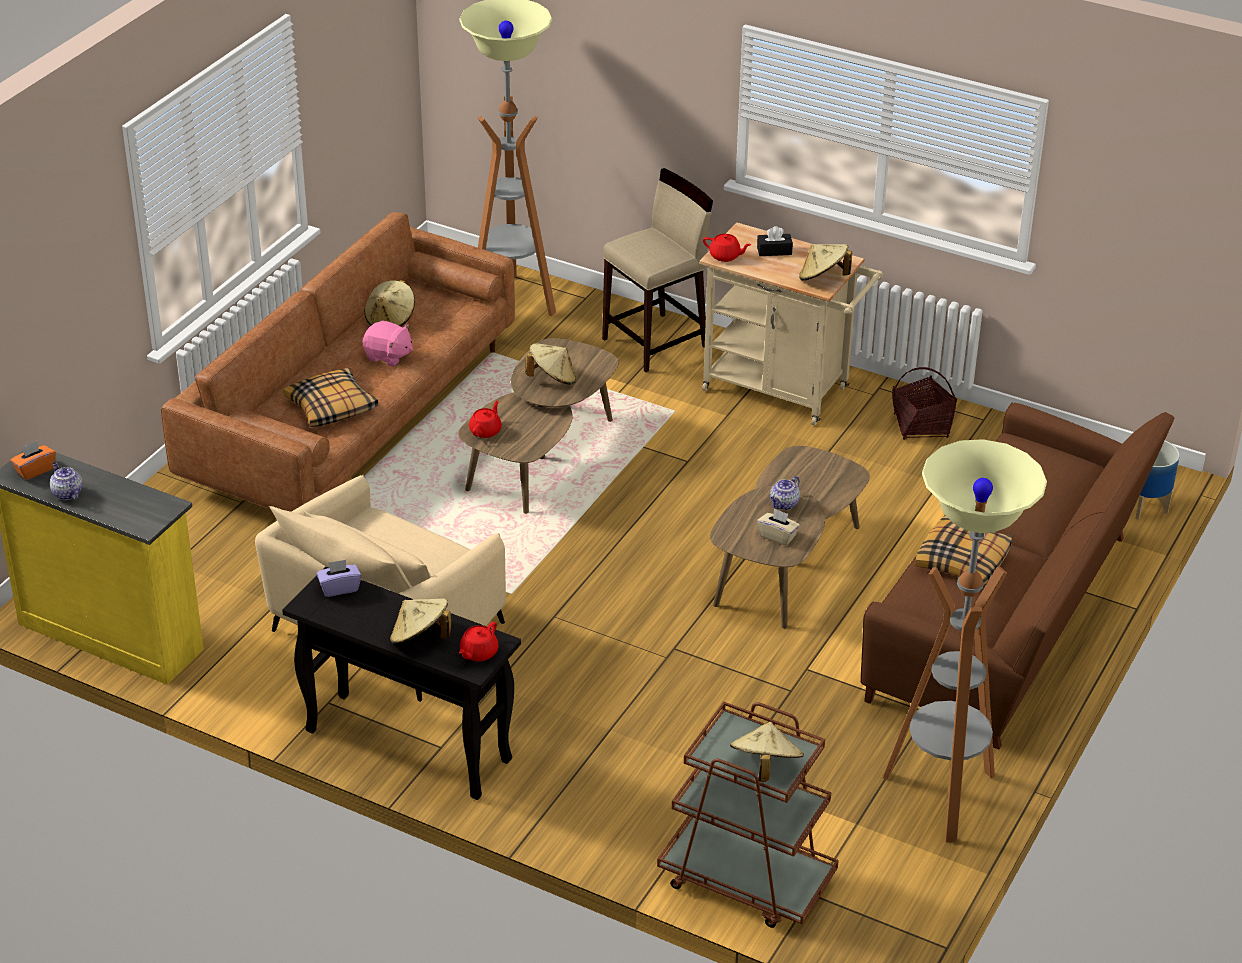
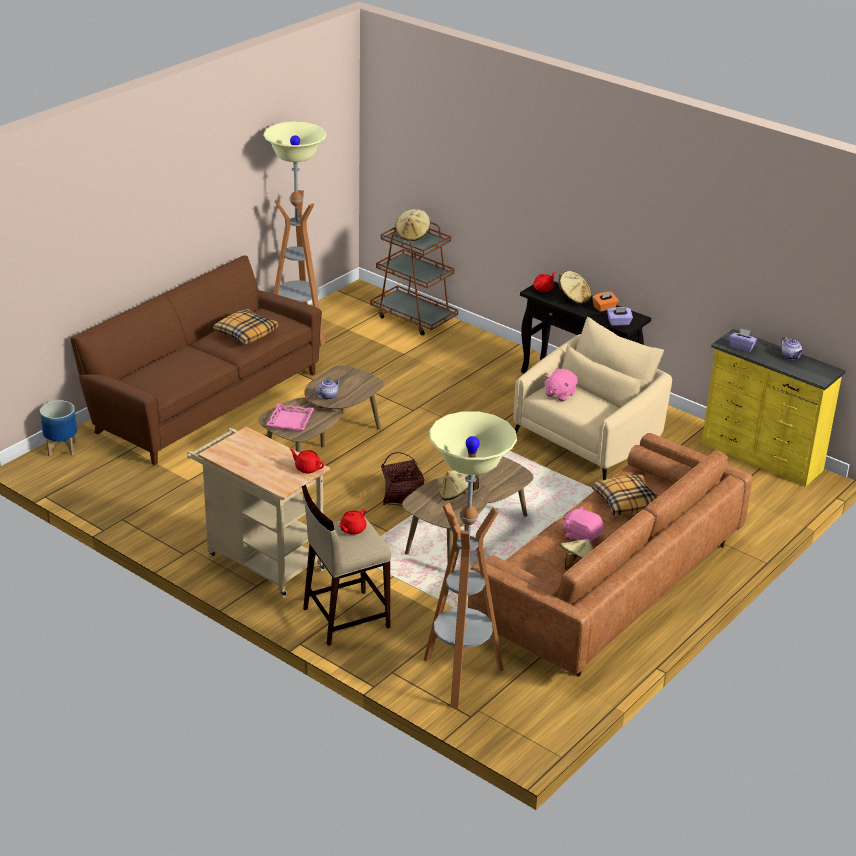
camera: 170 degrees left, 5 degrees down
orange tissue box [10,441,56,480] -> orange tissue box moved to [592,291,619,311]
red teapot [469,401,502,438] -> red teapot moved to [339,509,366,535]
black tissue box [757,226,793,256] -> none
beige tissue box [757,508,800,546] -> none
beige hat [799,244,852,281] -> none
basket [892,367,957,440] -> basket moved to [381,452,425,506]
none -> pink tray [266,404,314,431]
none -> pink plush toy [544,369,578,401]
none -> purple tissue box [729,328,757,352]

